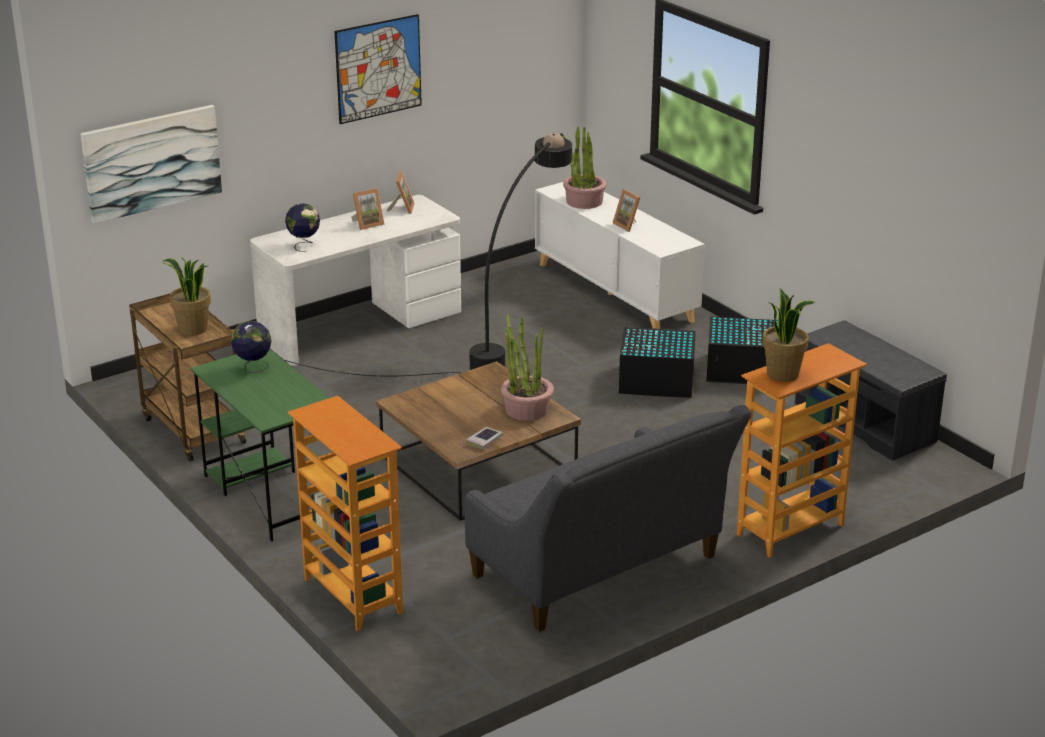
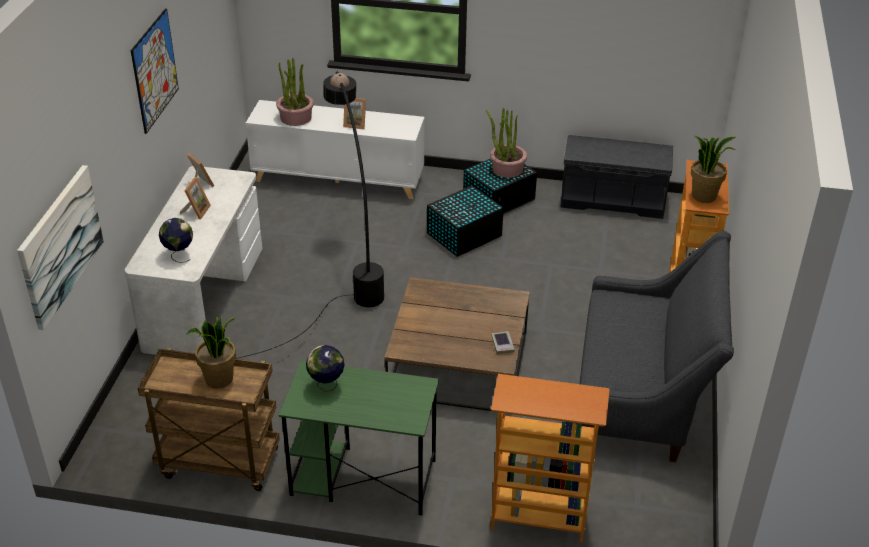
camera: 45 degrees left, 10 degrees up
potted plant [501,314,554,421] -> potted plant moved to [486,108,527,178]

